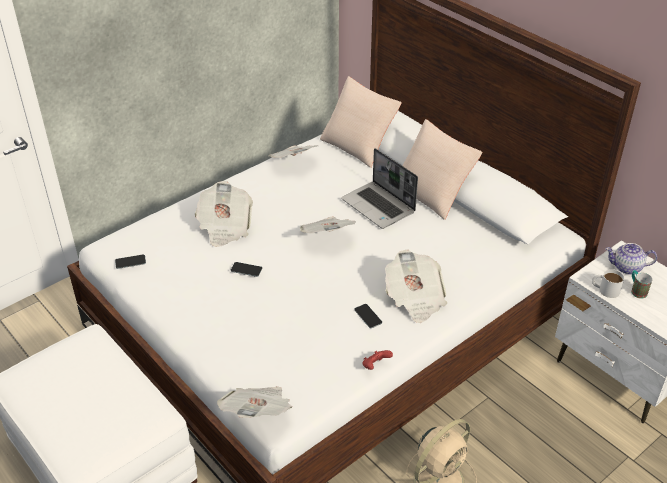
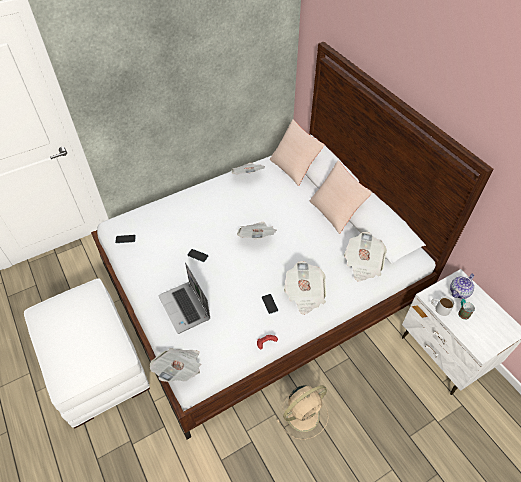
camera: 10 degrees right, 10 degrees up
newspaper [195,181,253,247] -> newspaper moved to [344,232,387,281]
laptop [341,148,418,229] -> laptop moved to [159,263,210,334]
teapot [606,243,657,275] -> teapot turned 60 degrees counterclockwise [450,274,474,299]

